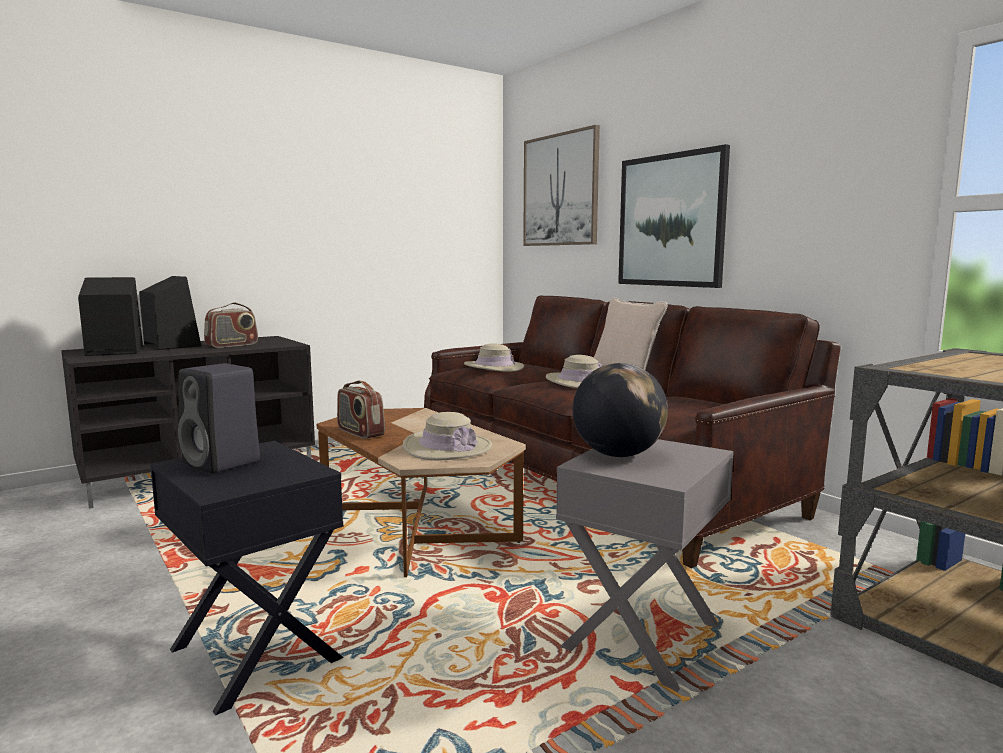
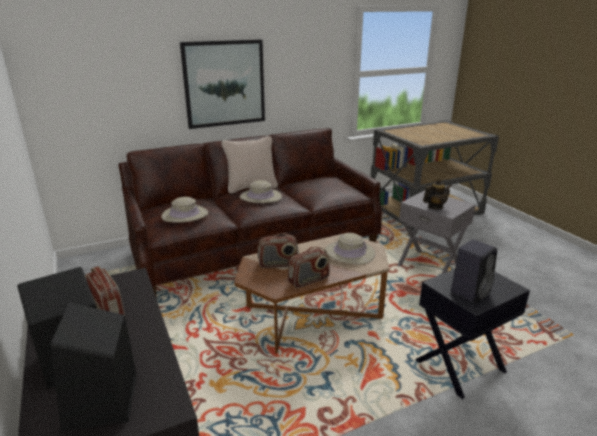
camera: 80 degrees left, 15 degrees up
picture [523,125,600,246] -> none
globe [572,363,668,457] -> teapot [423,179,452,209]
none -> radio [258,233,299,268]

